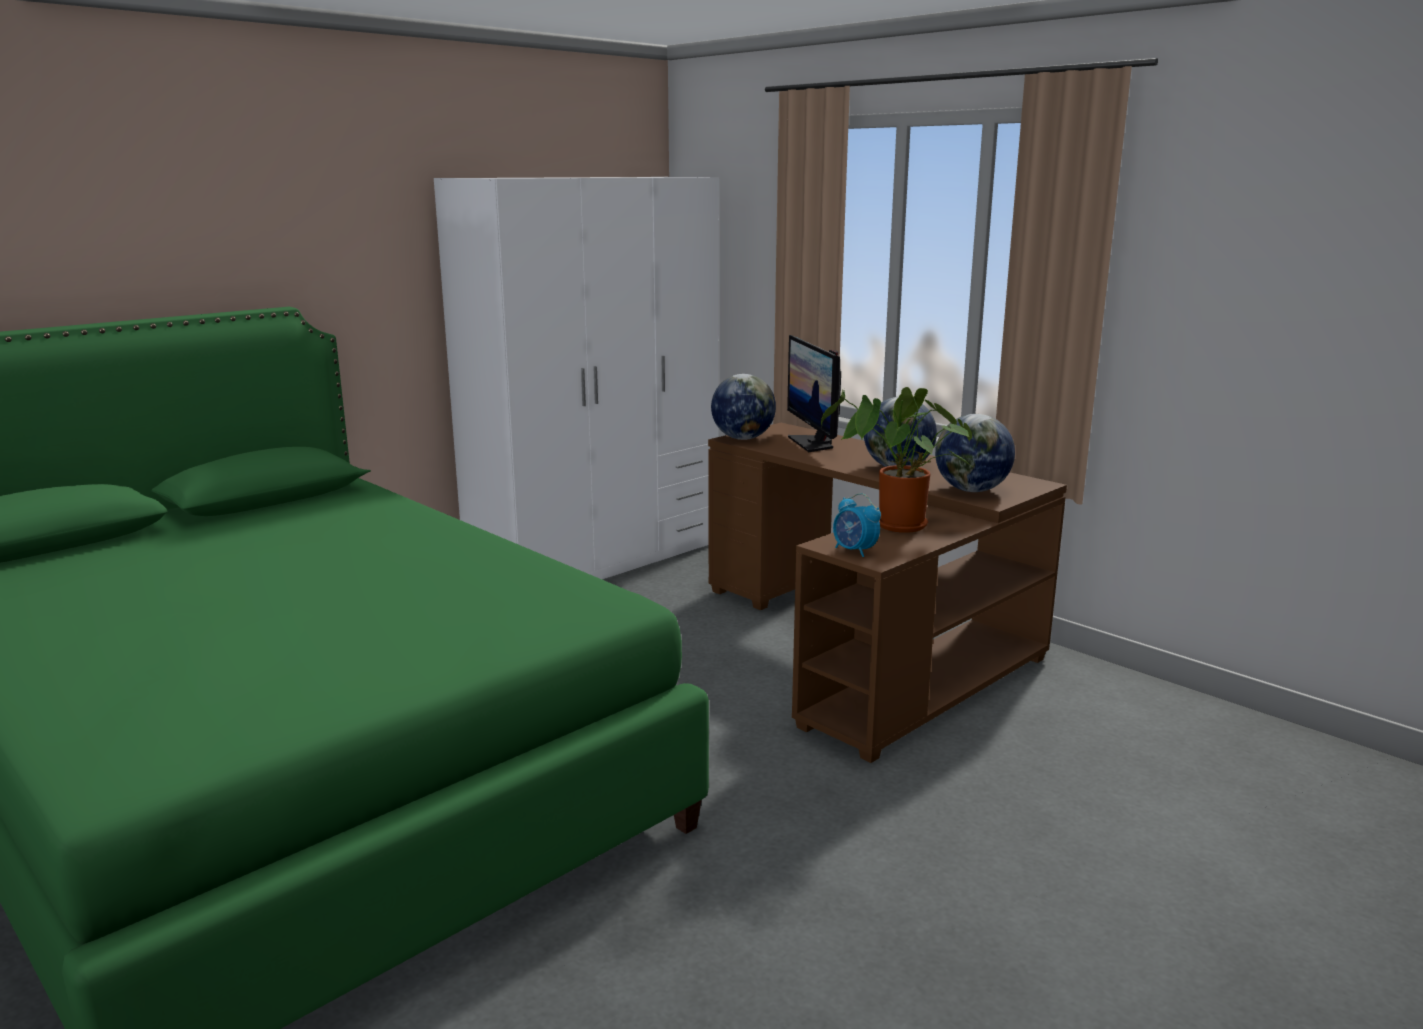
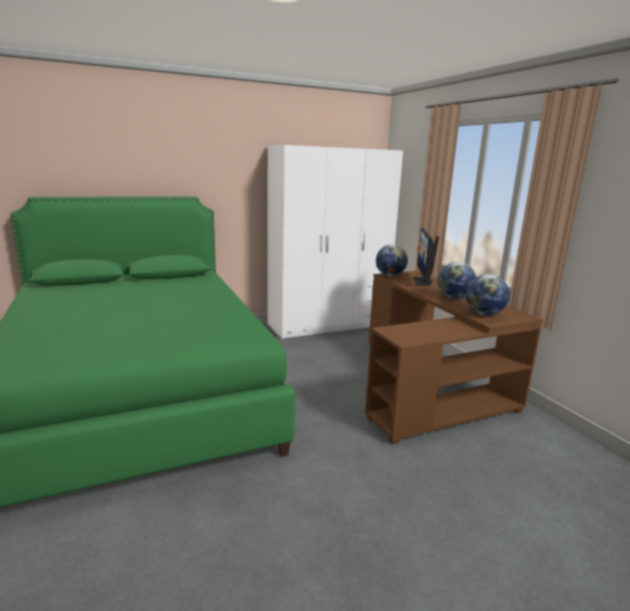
camera: 20 degrees right, 0 degrees up
potted plant [821,387,974,533] -> none
alarm clock [833,493,881,557] -> none

